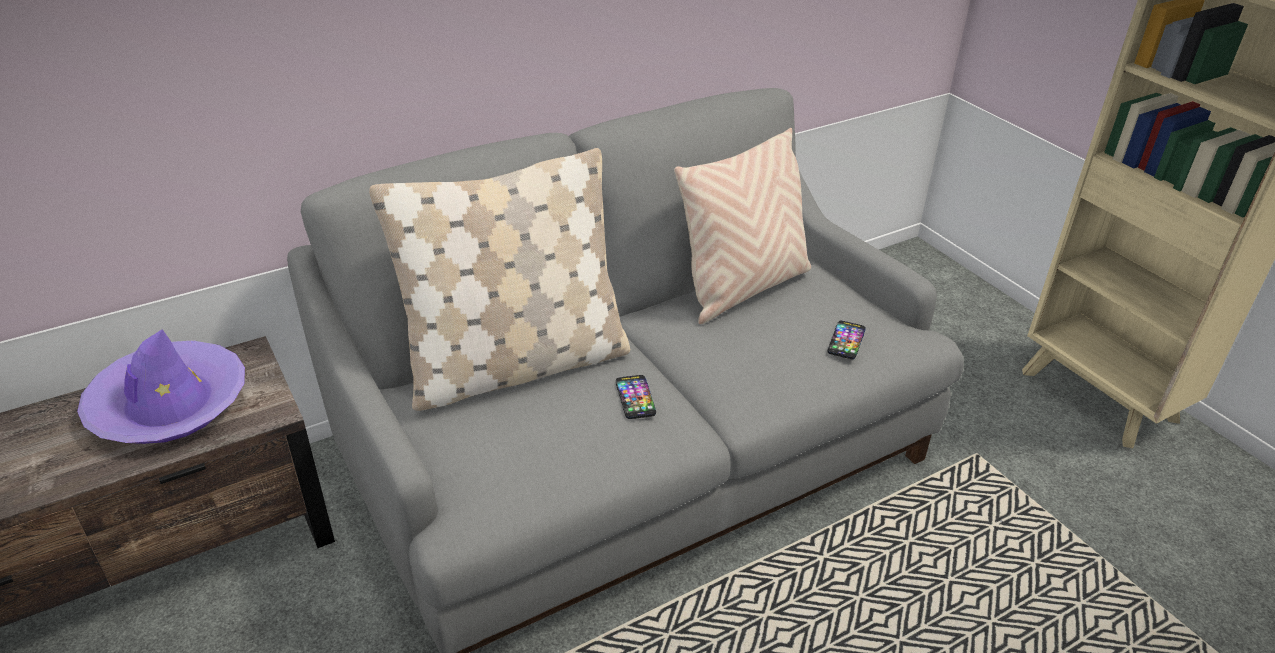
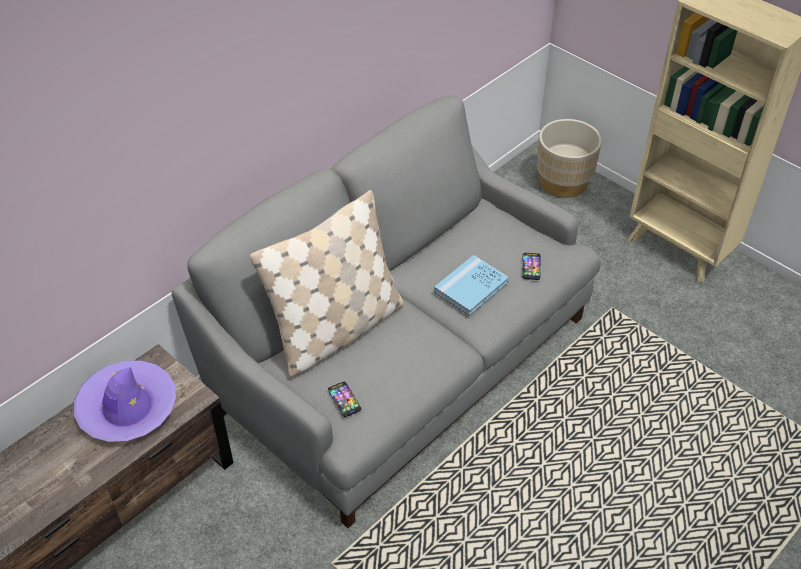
camera: 15 degrees left, 10 degrees up
phone [616,375,656,419] -> phone moved to [328,382,361,417]
beige pillow [674,128,811,324] -> none
none -> blue book [434,255,509,316]
none -> beige planter [537,119,602,198]

